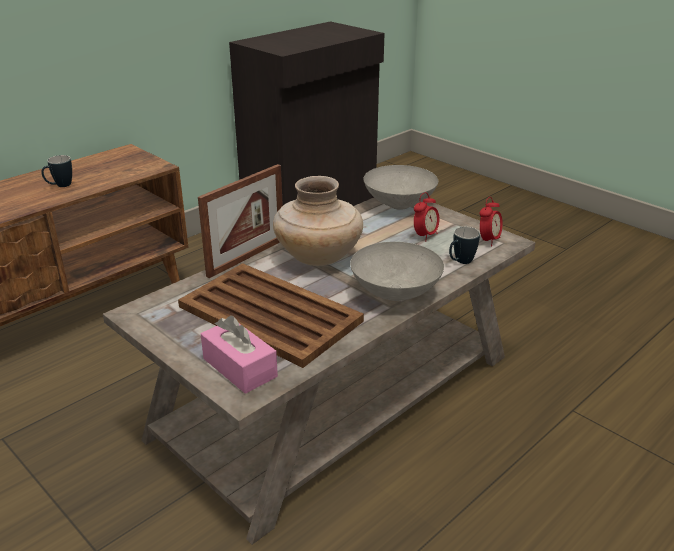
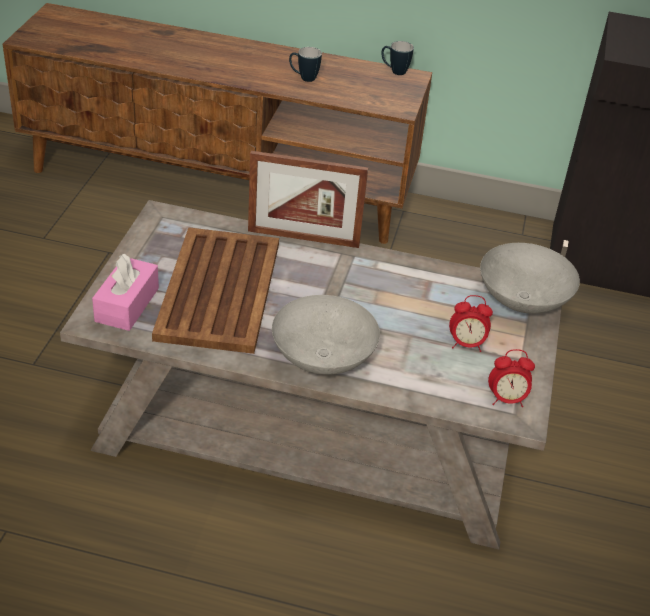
camera: 55 degrees right, 10 degrees up
beige vase [273,176,363,266] -> none
mug [449,227,480,264] -> mug moved to [381,41,414,75]

